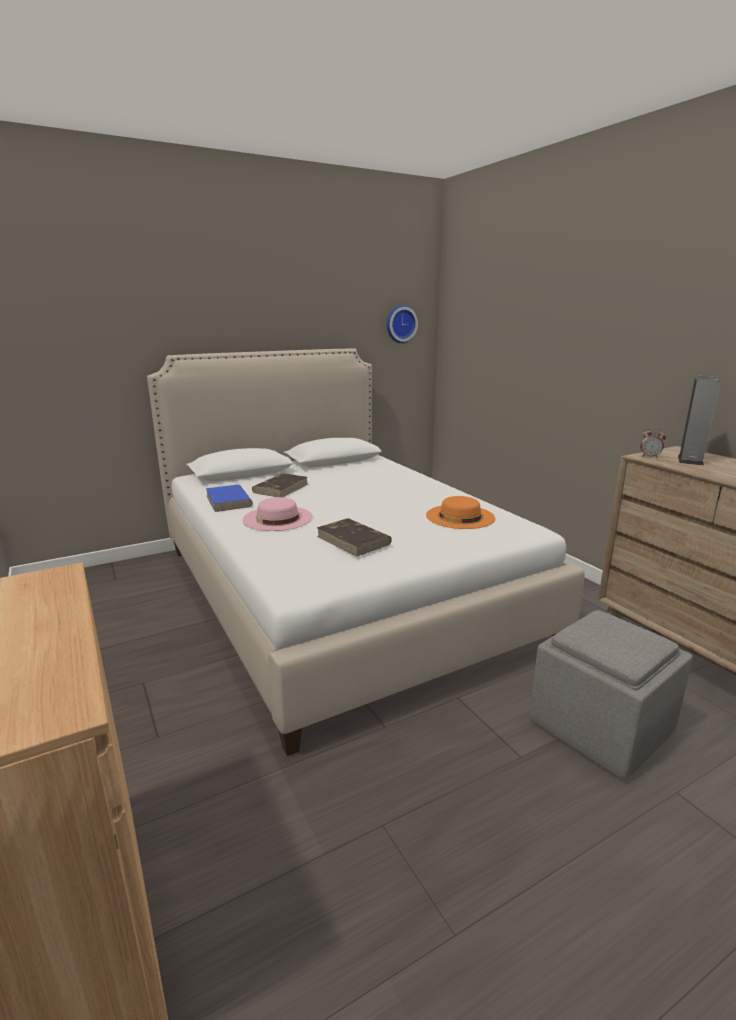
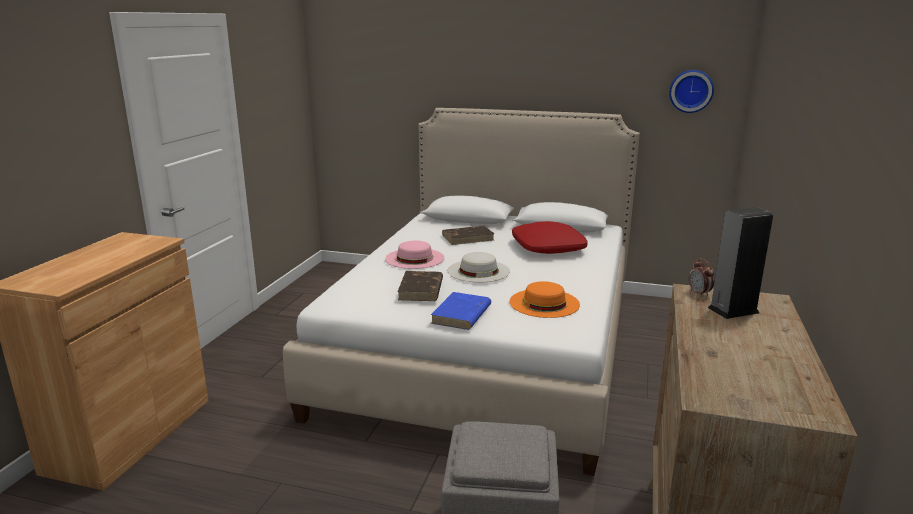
camera: 45 degrees right, 0 degrees up
blue book [206,485,253,512] -> blue book moved to [431,292,491,330]
none -> white hat [448,252,510,283]
none -> red pillow [512,221,588,254]

